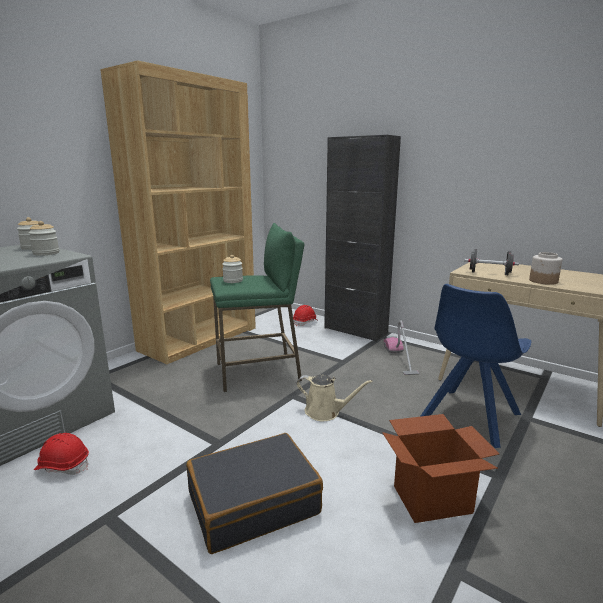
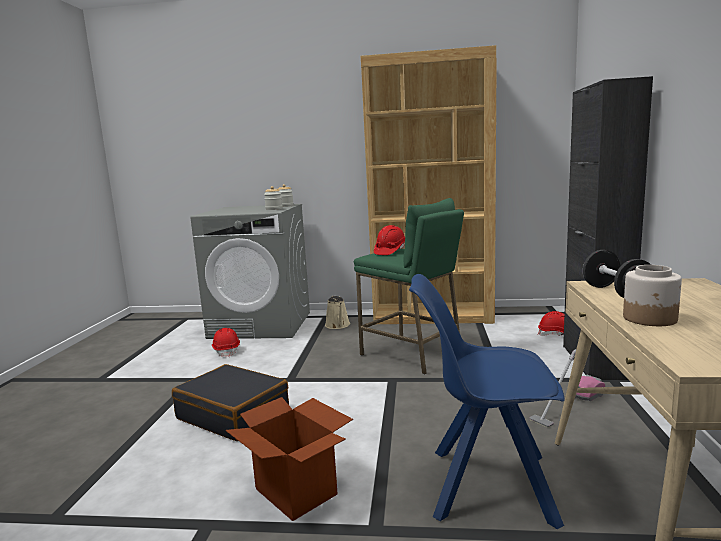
camera: 60 degrees right, 5 degrees down
jar [222,255,243,283] -> red hard hat [374,225,405,255]
beige watering can [297,375,372,421] -> beige watering can moved to [325,295,350,329]

